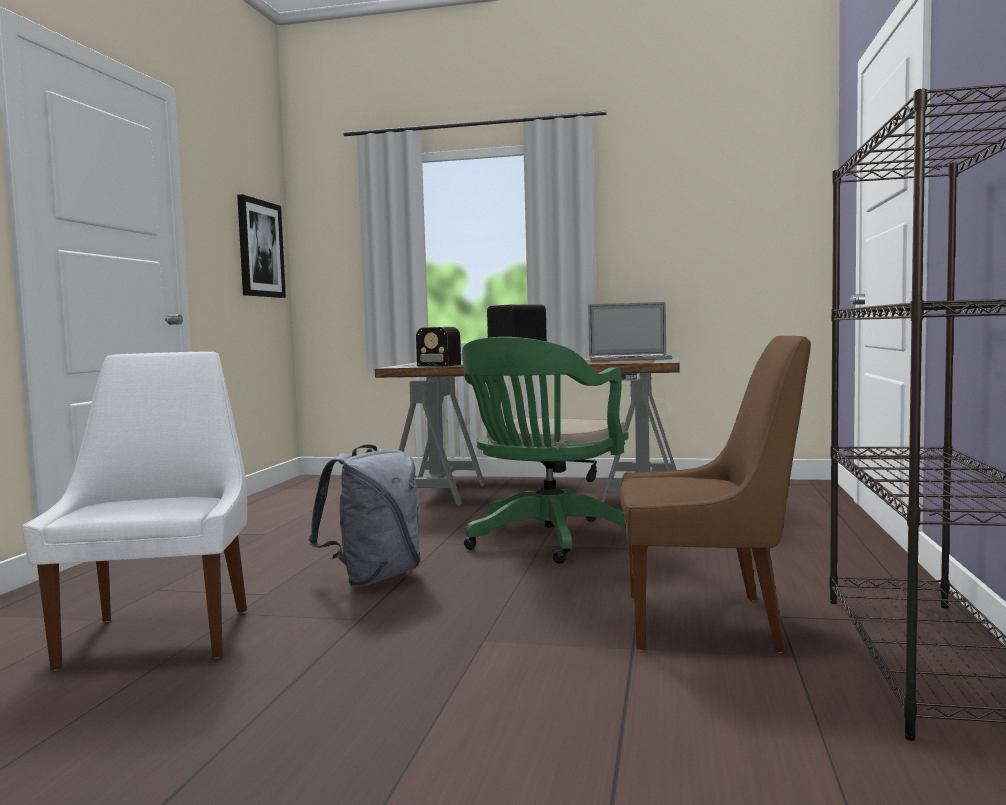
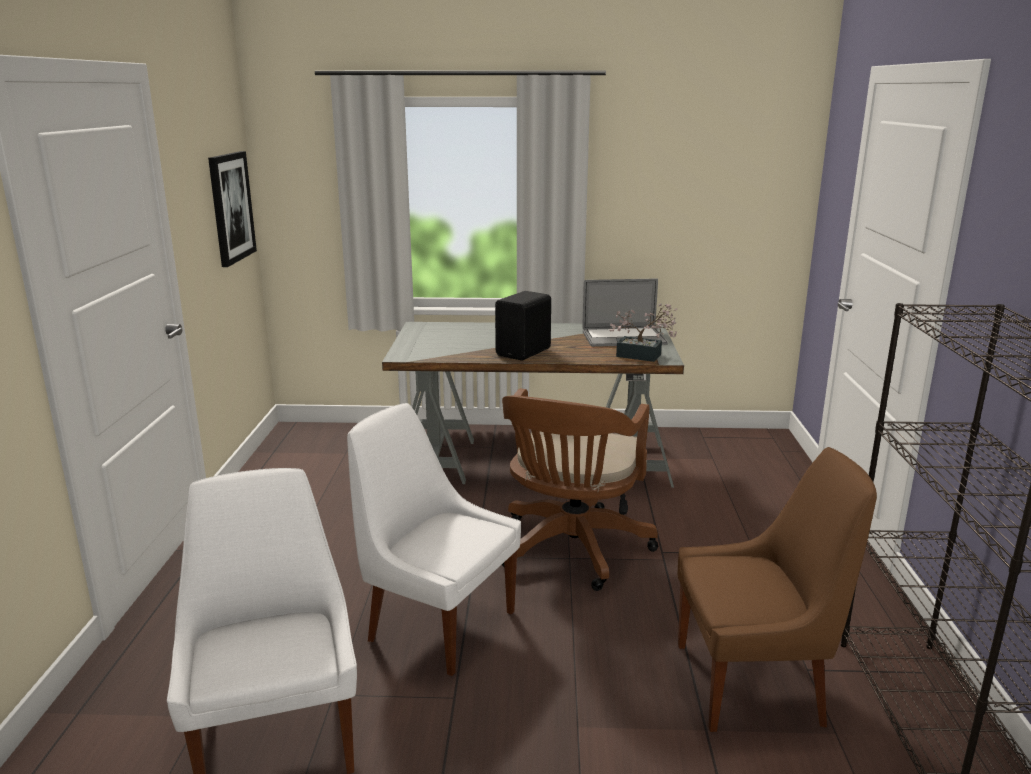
camera: 10 degrees left, 15 degrees up
grey backpack [308,444,420,587] -> white chair [347,403,521,676]
radio [402,327,461,367] -> none
green office chair [462,337,629,564] -> brown office chair [502,388,658,591]
none -> potted plant [610,304,677,362]

